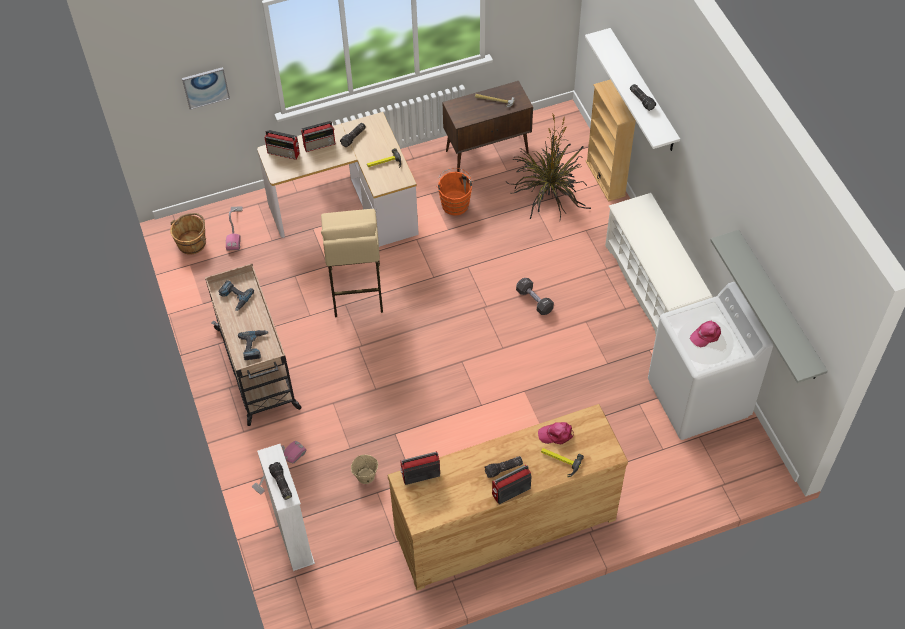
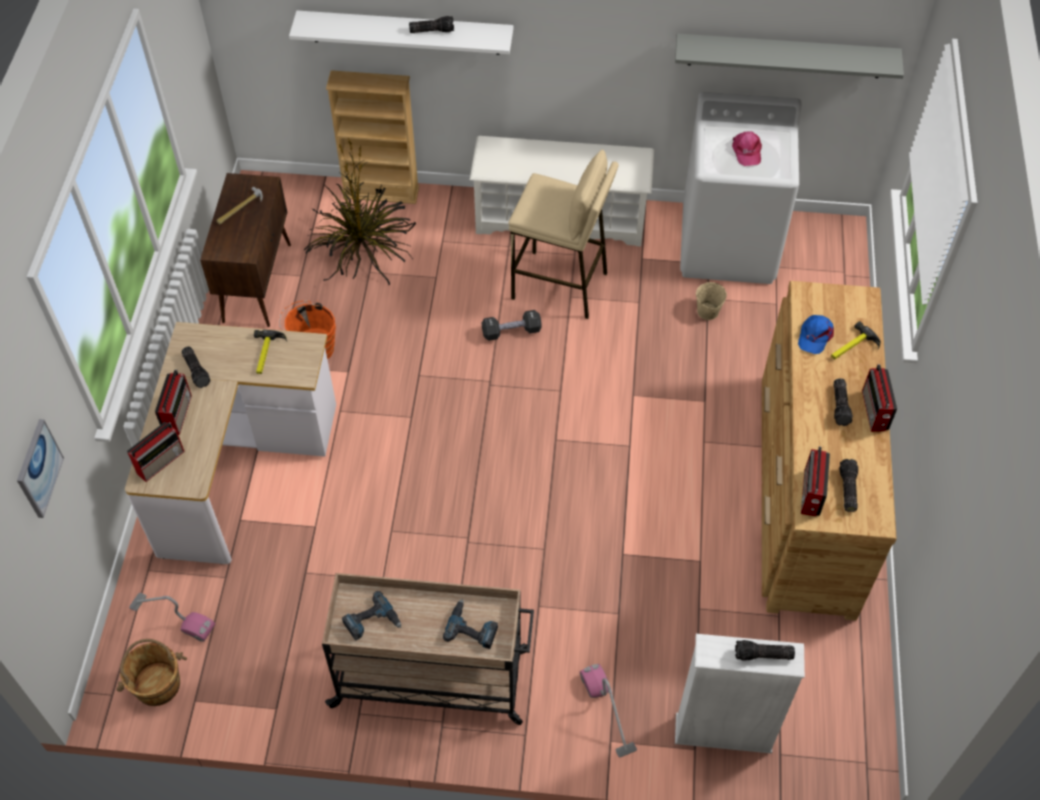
camera: 65 degrees left, 0 degrees up
beige stool [321,209,383,317] -> beige stool moved to [508,149,619,319]
beige bucket [351,455,378,484] -> beige bucket moved to [696,282,727,320]
pink cap [538,422,574,444] -> blue cap [798,315,834,354]
none -> flashlight [839,459,858,512]

